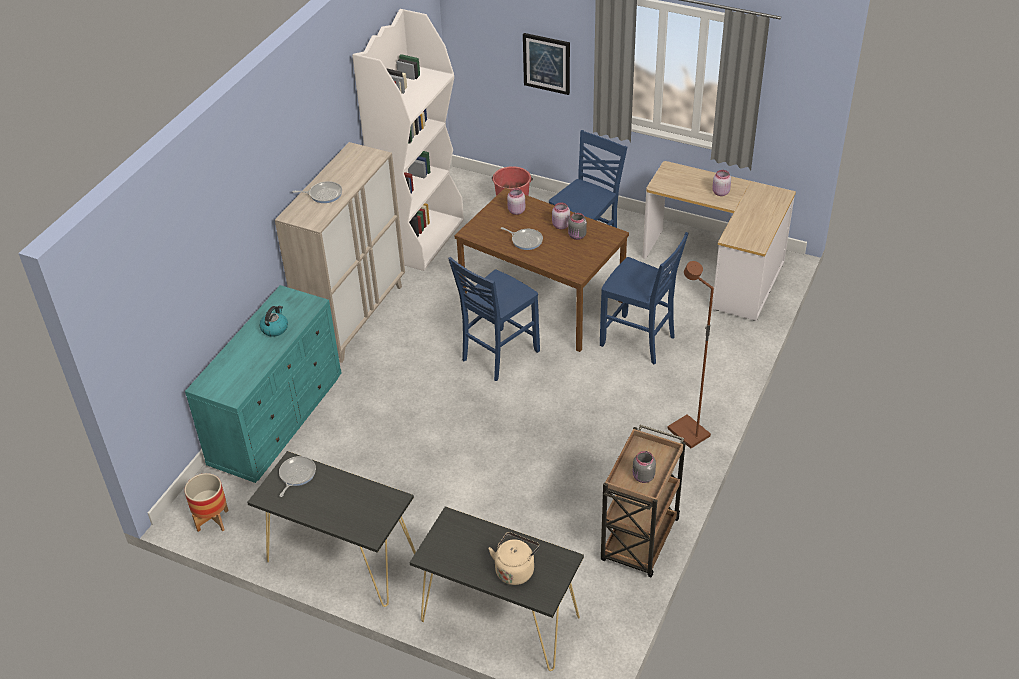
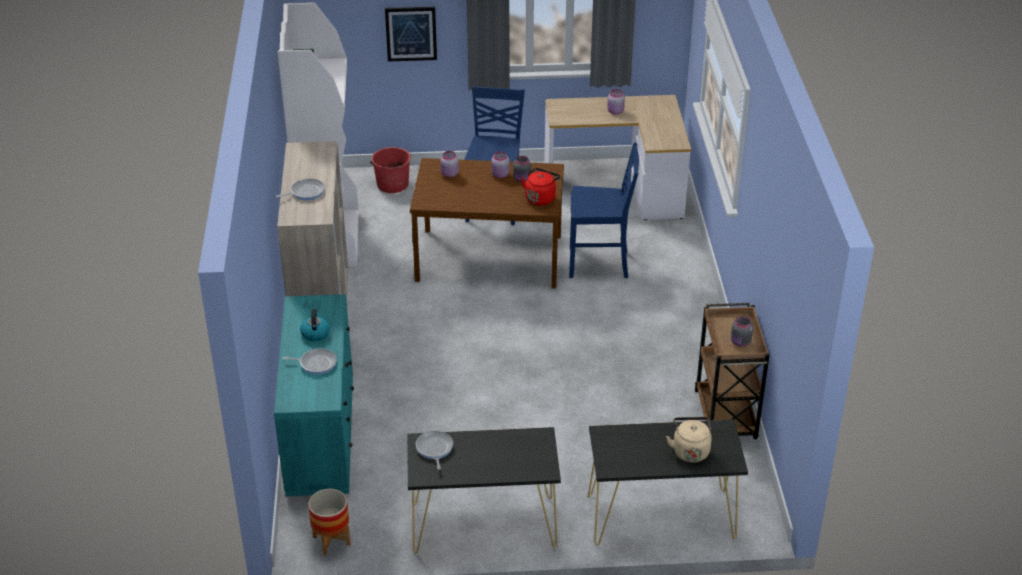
camera: 30 degrees left, 5 degrees down
blue chair [448,257,540,381] -> none
frying pan [501,227,543,250] -> frying pan moved to [282,348,337,374]
brown floor lamp [667,261,714,448] -> none
none -> red kettle [521,168,560,206]

